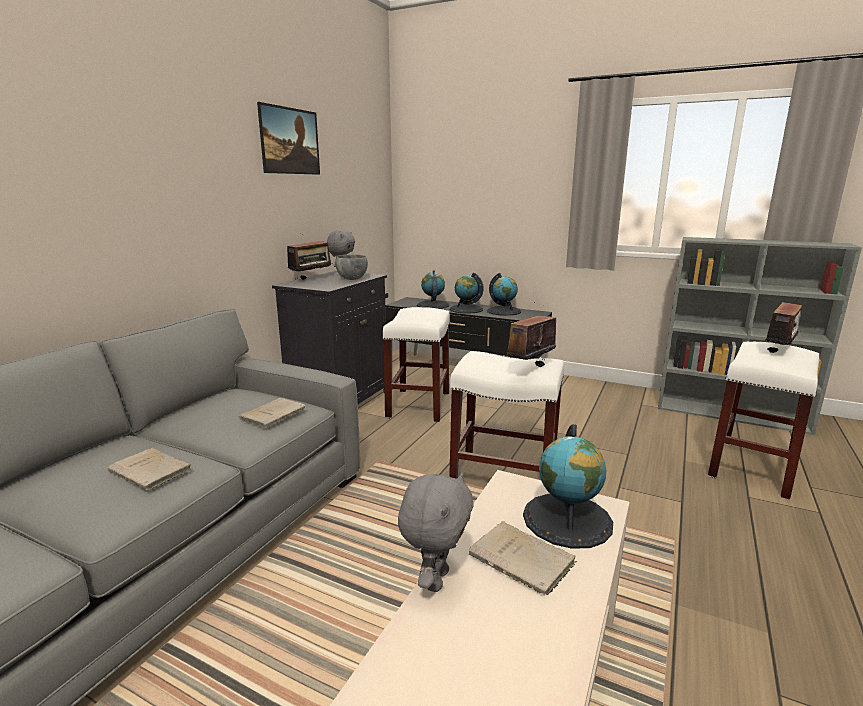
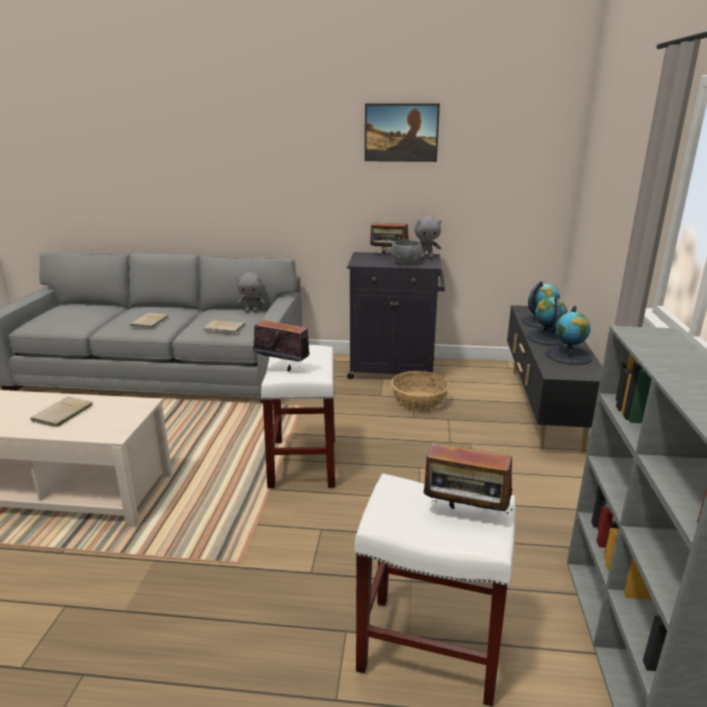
camera: 70 degrees right, 5 degrees up
white stool [382,307,450,422] -> basket [391,371,449,412]
grey plush toy [398,472,474,592] -> grey plush toy moved to [237,272,265,312]
globe [523,424,613,549] -> none

